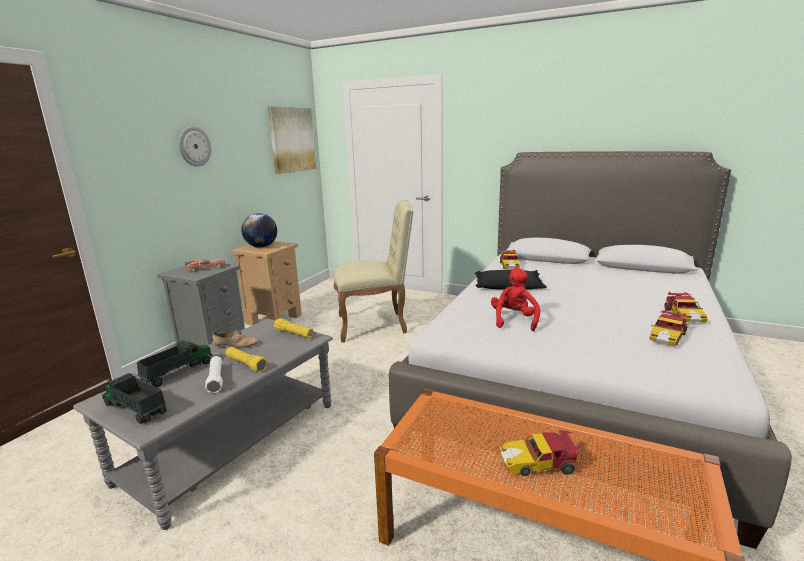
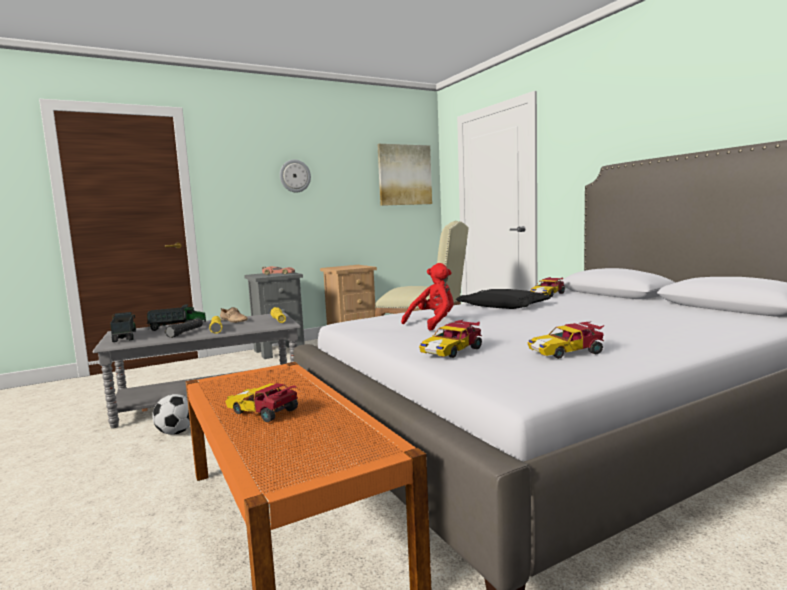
camera: 35 degrees right, 10 degrees down
white flashlight [205,356,223,393] -> black flashlight [165,318,203,338]
globe [241,213,277,248] -> none
toy car [664,292,708,323] -> toy car moved to [419,320,482,358]
none -> football [152,394,190,435]

